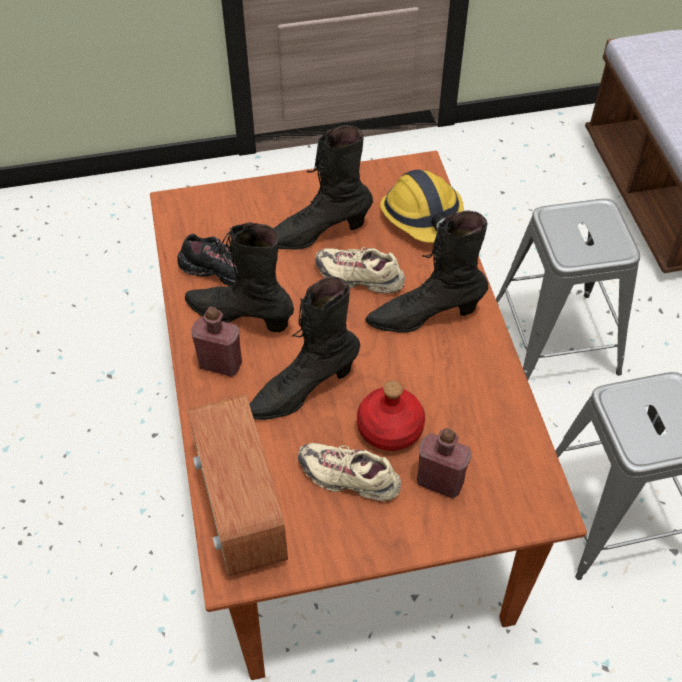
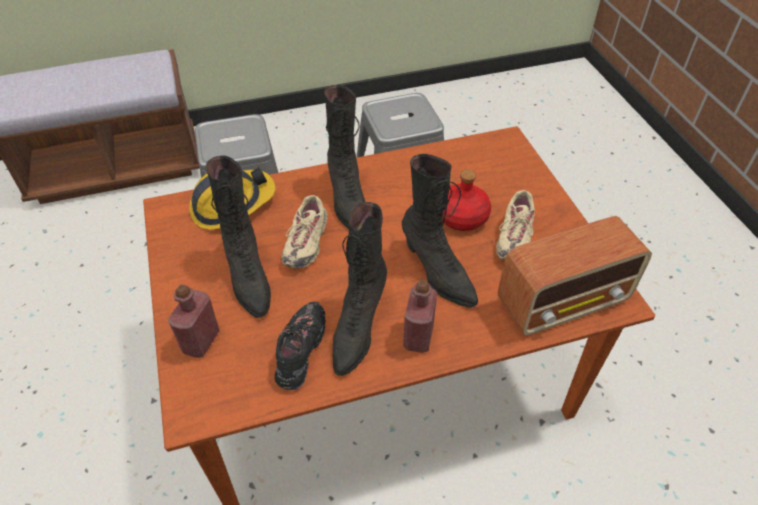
camera: 95 degrees left, 5 degrees down
red bottle [417,428,471,499] -> red bottle moved to [168,284,220,358]

